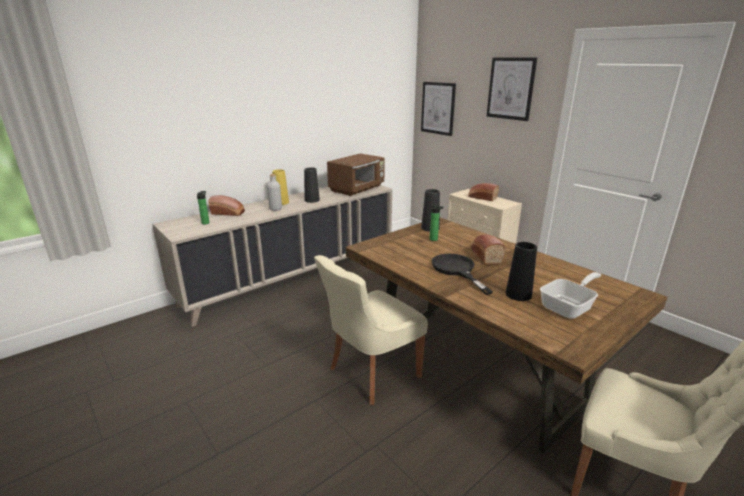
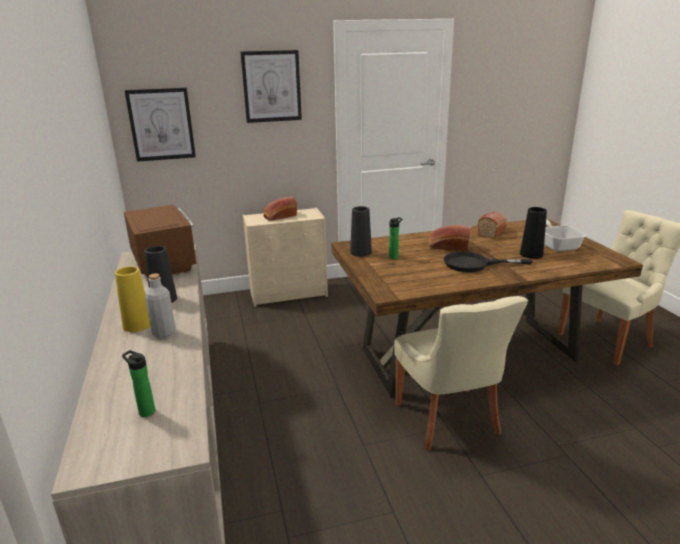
camera: 65 degrees left, 0 degrees up
bread [208,195,245,216] -> bread moved to [478,212,507,239]

